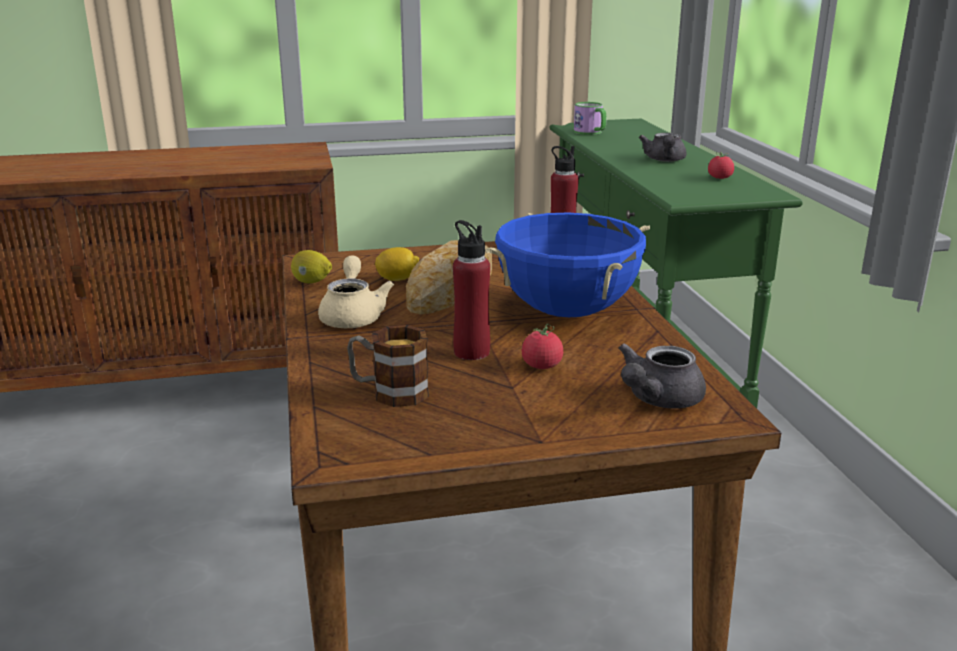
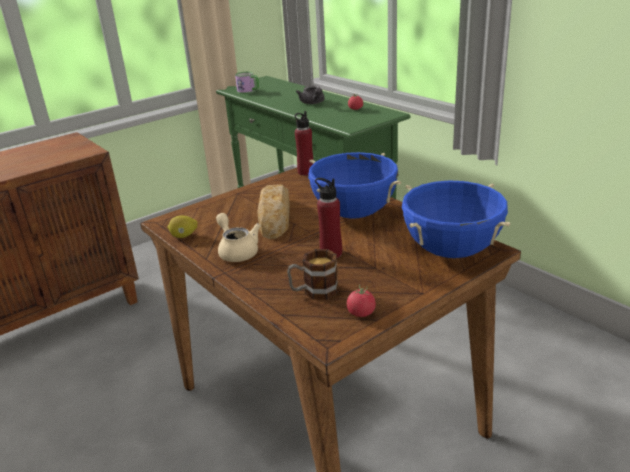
camera: 25 degrees left, 5 degrees up
lemon [375,247,419,281] -> none
tomato [522,324,563,369] -> tomato moved to [347,284,376,317]
grey teapot [618,343,706,409] -> blue cooking pot [402,180,510,258]

